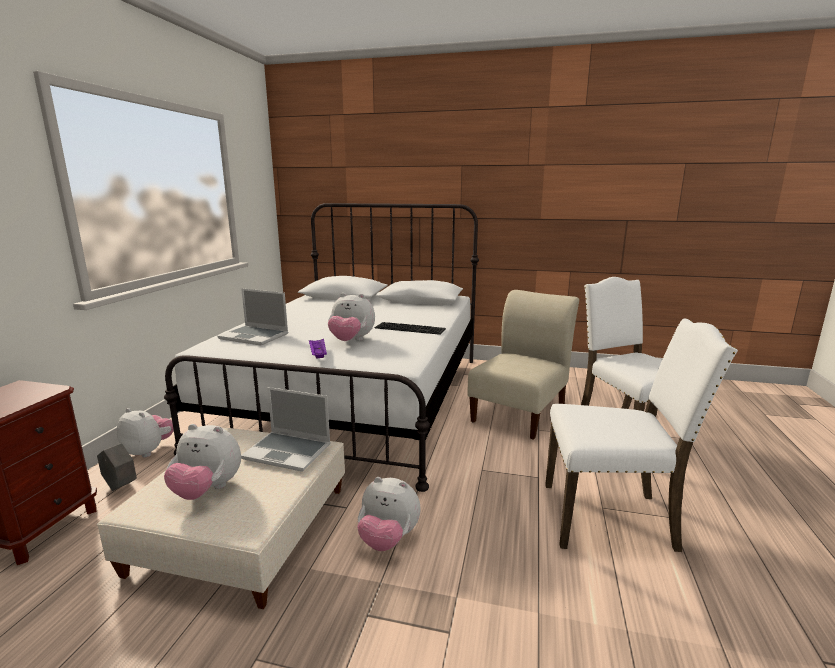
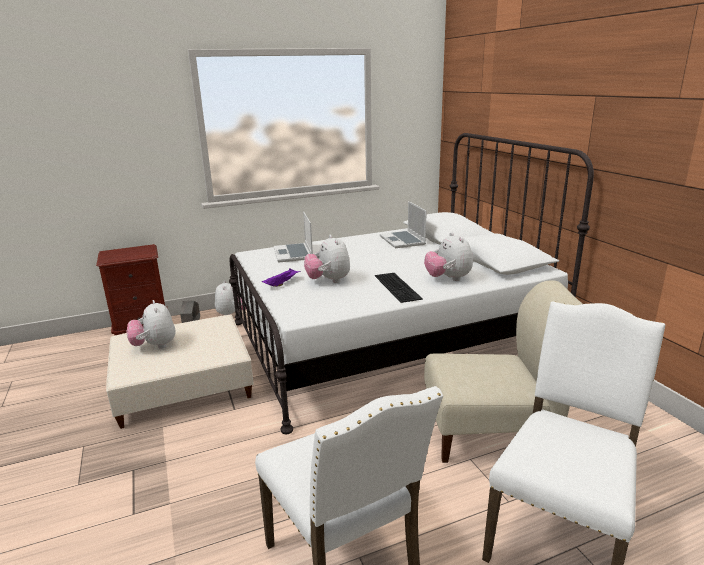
camera: 55 degrees right, 5 degrees up
laptop [241,387,331,472] -> laptop moved to [380,201,427,248]
plush toy [357,477,421,551] -> plush toy moved to [424,232,473,281]

